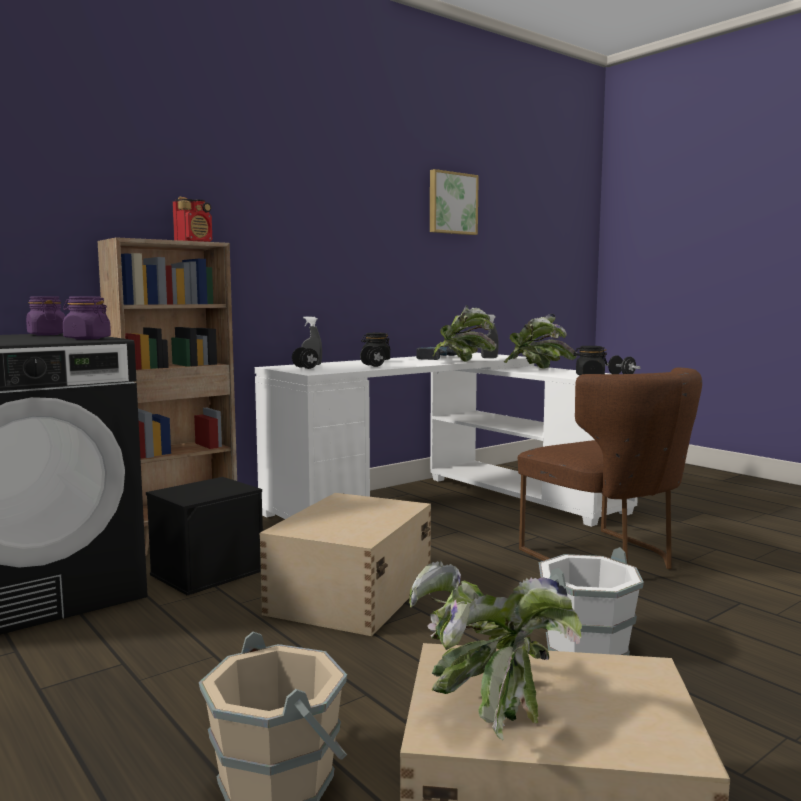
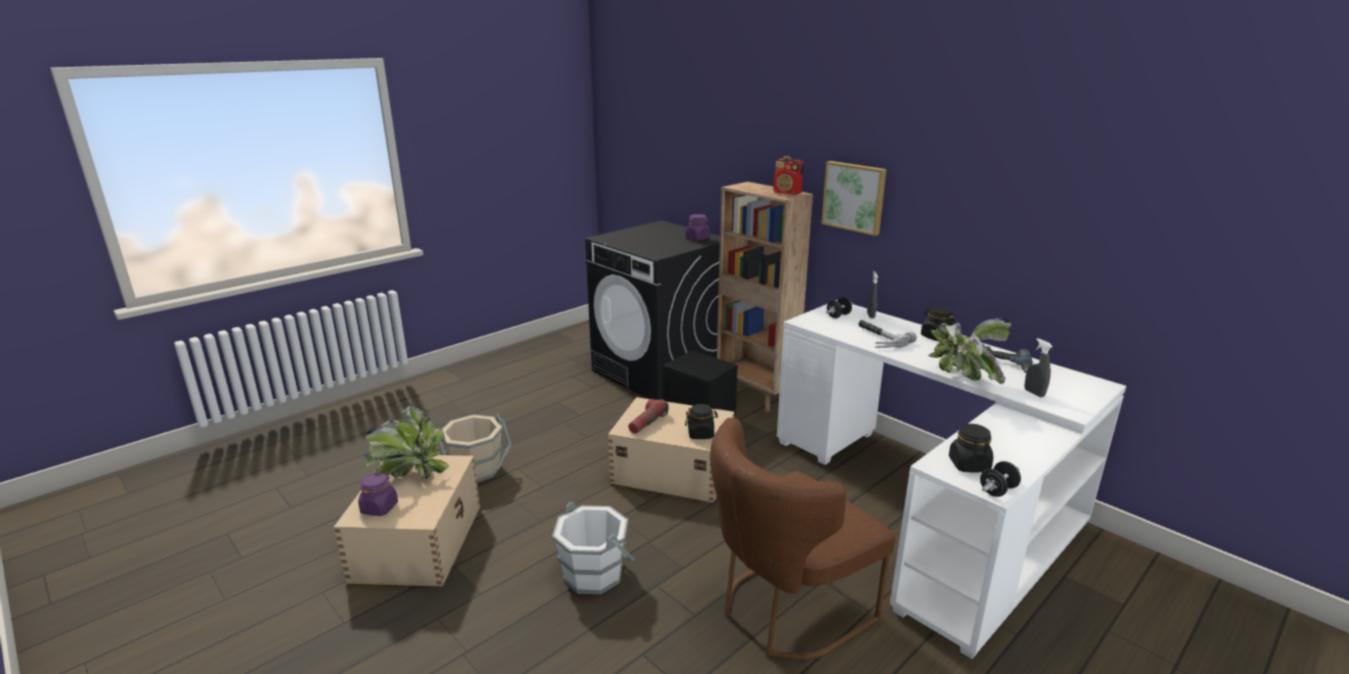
camera: 85 degrees right, 15 degrees up
purple jar [63,297,111,340] -> purple jar moved to [358,472,398,516]
black dumbbell [360,346,385,367] -> hammer [858,320,917,348]
picture [430,169,479,235] -> picture moved to [821,161,887,236]
potted plant [504,313,577,369] -> none
none -> flashlight [628,399,669,434]
none -> black jar [685,404,718,439]

